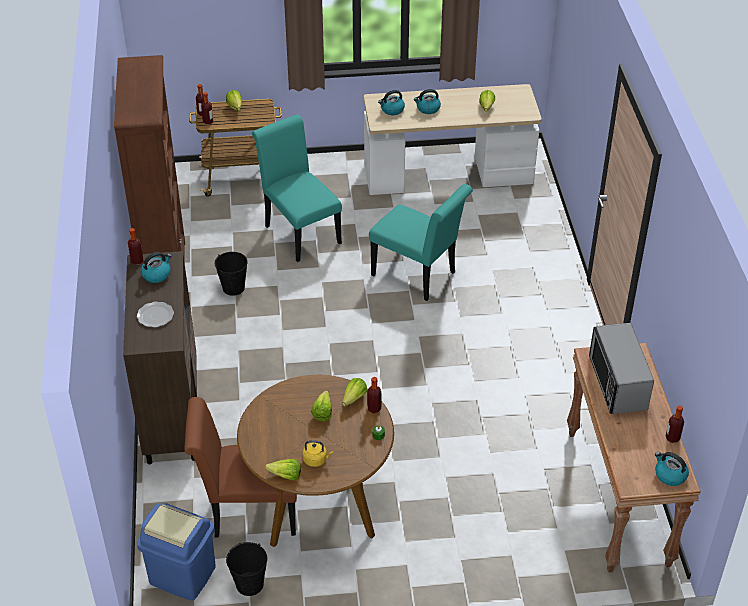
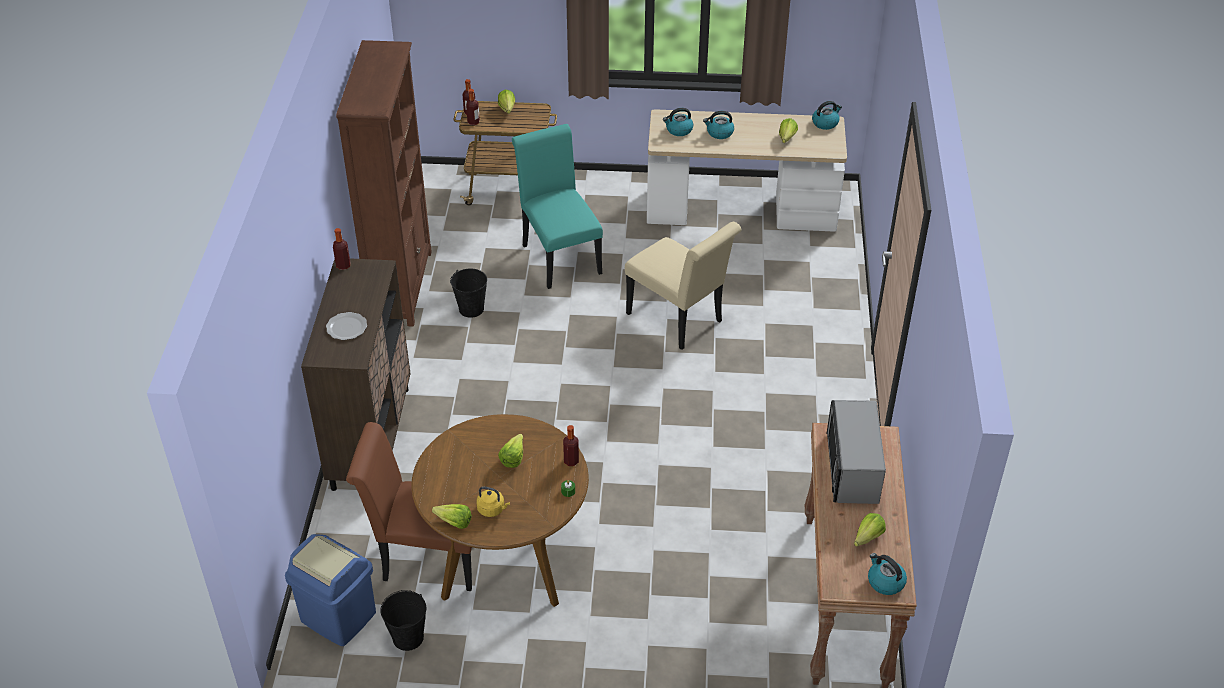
camera: 10 degrees right, 0 degrees up
kettle [141,252,172,283] -> kettle moved to [812,101,842,130]
lettuce [342,378,367,407] -> lettuce moved to [854,513,886,547]
turquoise chair [369,184,473,301] -> beige chair [625,222,741,350]
bottle [666,406,684,443] -> none

